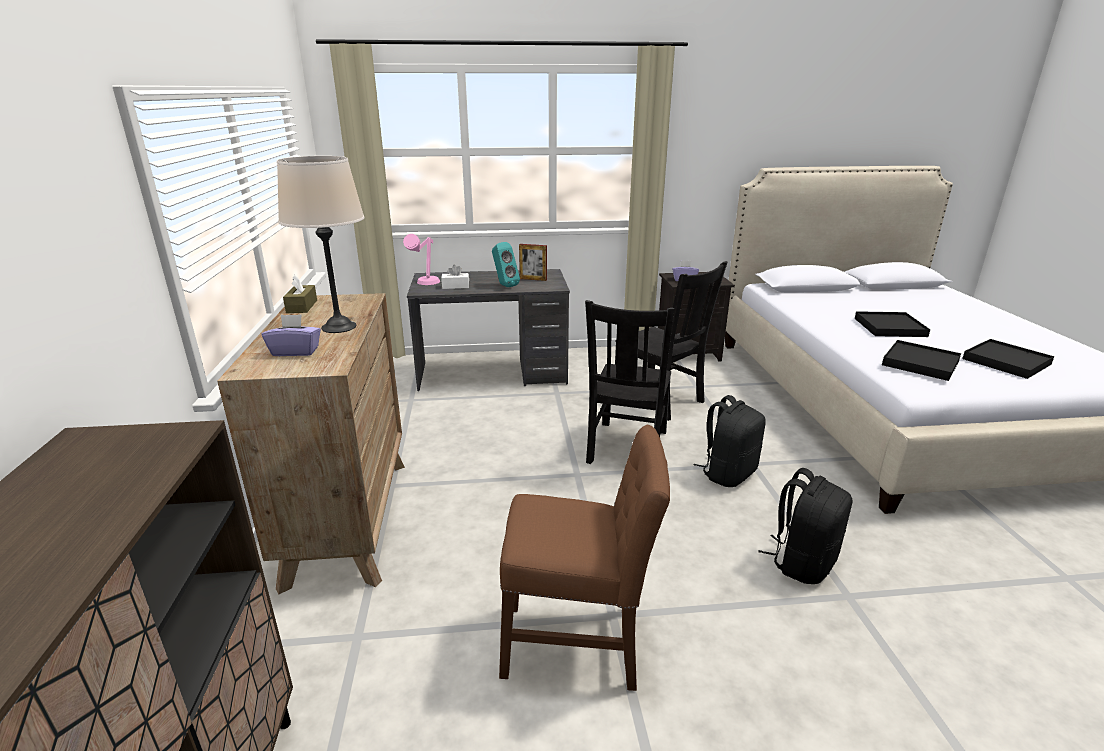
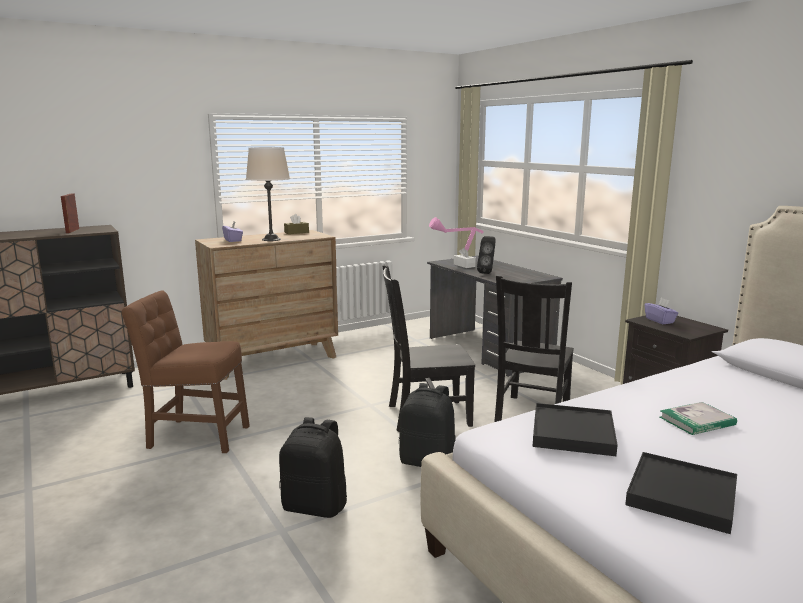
camera: 65 degrees right, 10 degrees down
turquoise speaker [492,242,520,287] -> black speaker [477,236,495,274]
brown chair [499,425,670,691] -> brown chair turned 120 degrees clockwise [121,290,250,453]
picture frame [519,244,547,281] -> picture frame moved to [61,194,79,233]
black tray [855,311,930,337] -> book [660,402,737,435]

